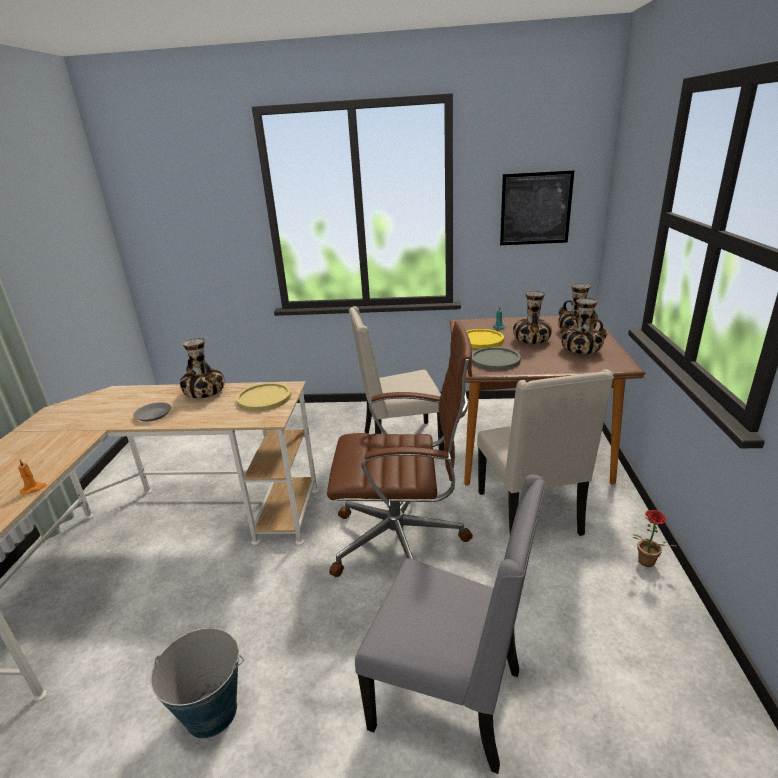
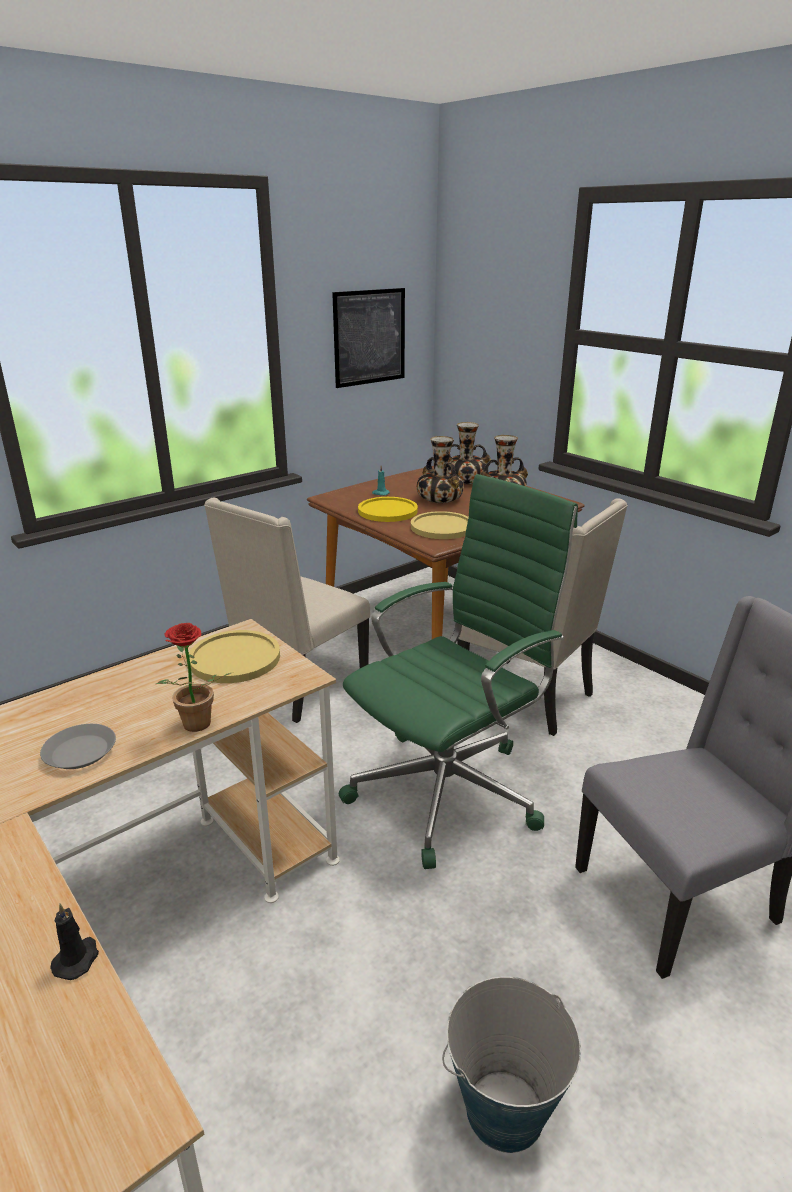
camera: 45 degrees left, 0 degrees up
orange candle [18,459,47,495] -> black candle [50,903,99,980]
vase [180,338,225,398] -> none
brown office chair [327,321,473,577] -> green office chair [339,474,578,869]
grey plate [472,347,521,370] -> yellow plate [411,511,469,539]
potted plant [633,510,676,567] -> potted plant moved to [156,623,234,732]

